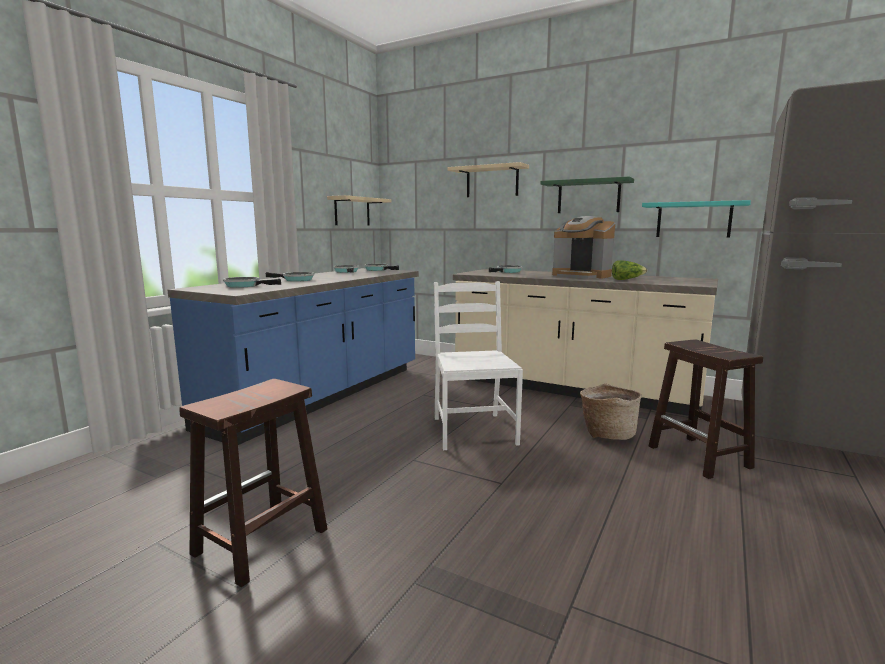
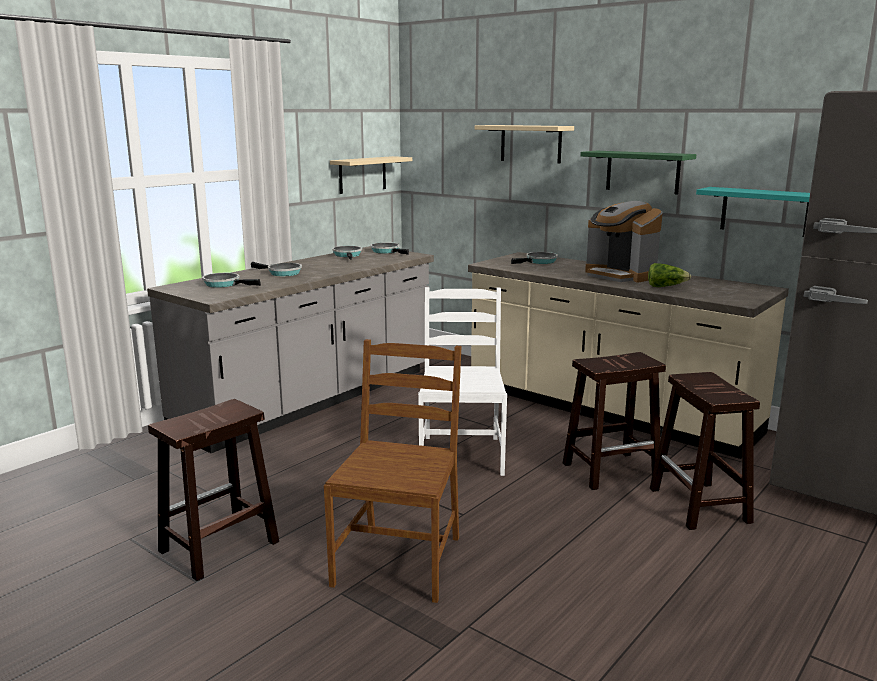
camera: 10 degrees right, 5 degrees up
blue counter [167,268,419,445] -> grey counter [147,246,434,453]
basket [580,384,642,440] -> brown stool [563,352,666,490]
none -> brown chair [324,339,461,603]

